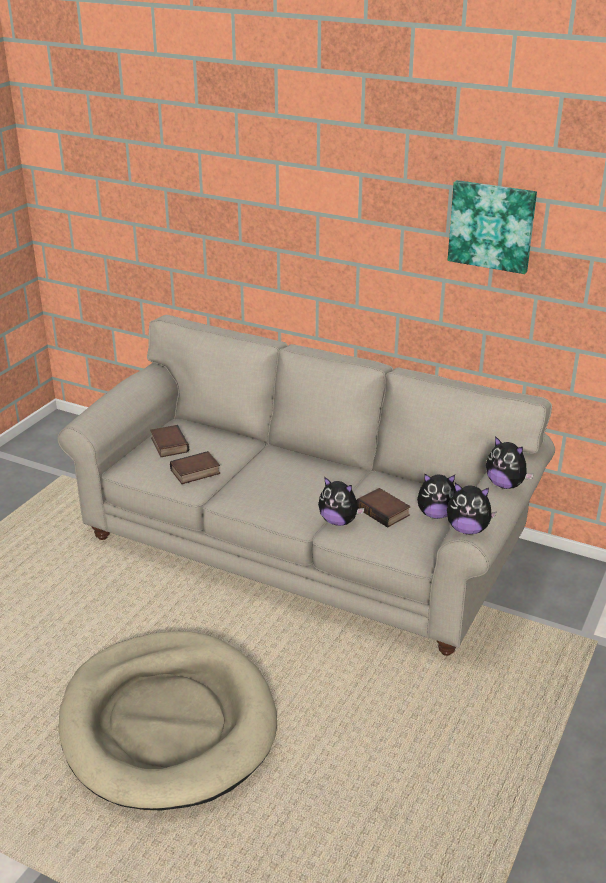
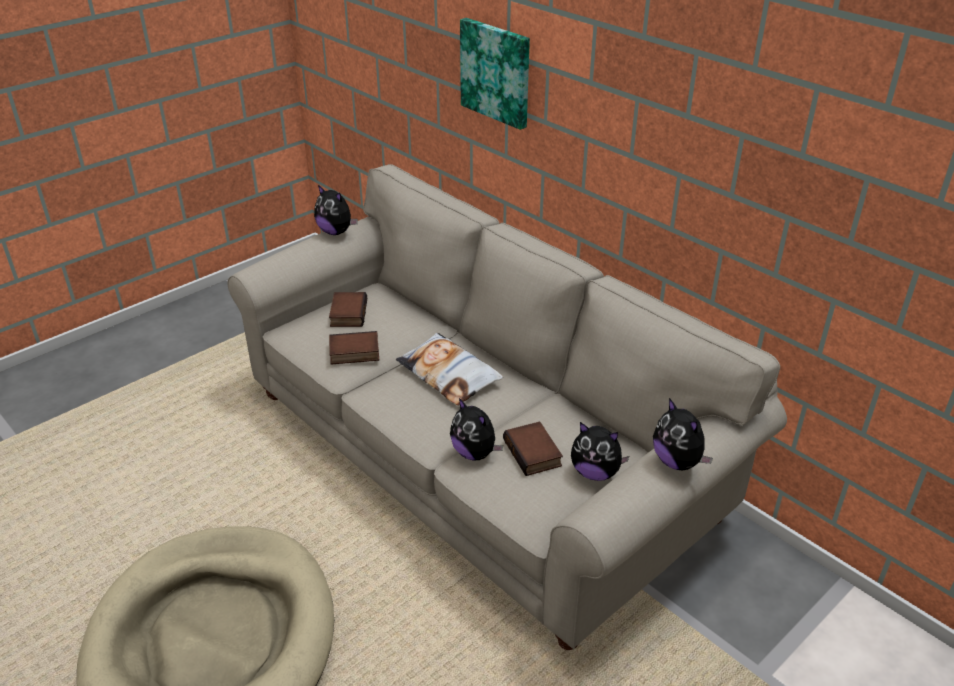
camera: 20 degrees right, 5 degrees up
plush toy [447,483,497,534] -> plush toy moved to [314,185,358,235]
picture [448,180,537,274] -> picture moved to [460,18,530,130]
none -> pillow [396,333,503,406]

